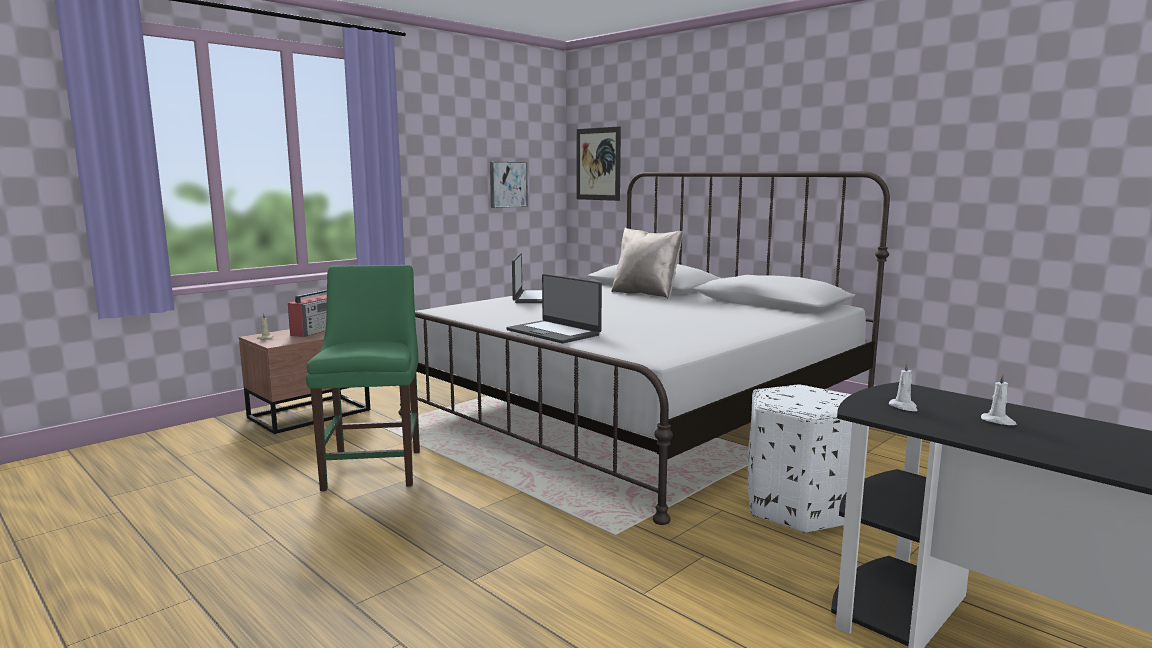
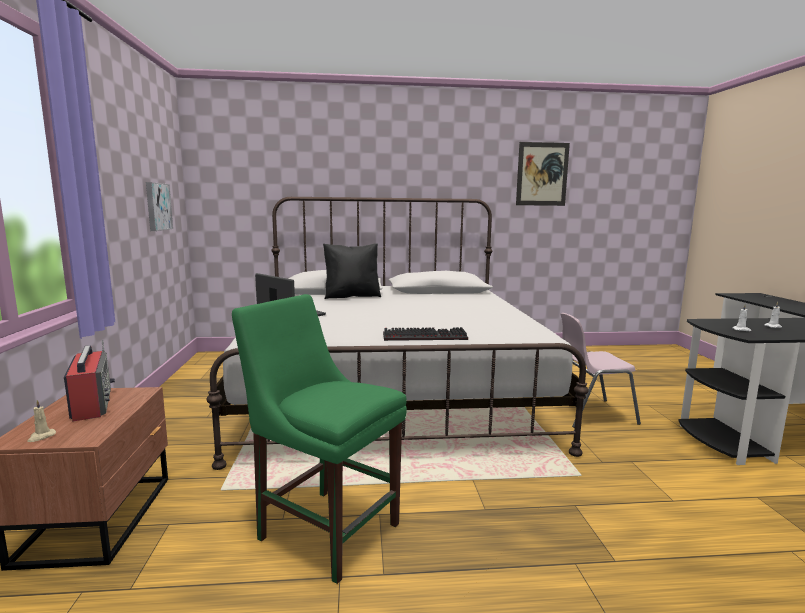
camera: 50 degrees left, 0 degrees up
laptop [506,274,602,344] -> keyboard [383,327,468,341]
picture [576,126,621,201] -> picture moved to [516,142,570,206]
beige pillow [611,228,683,299] -> black pillow [323,243,381,299]
white ottoman [748,385,852,534] -> pink chair [560,313,641,428]

